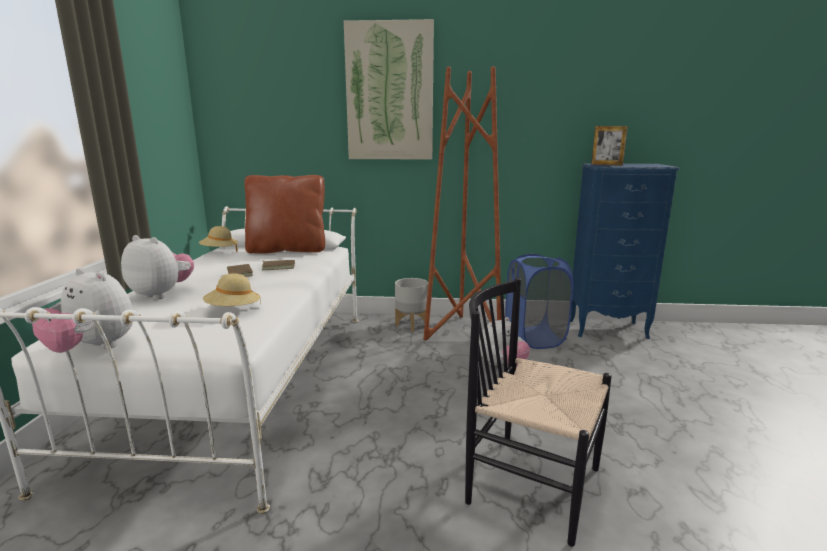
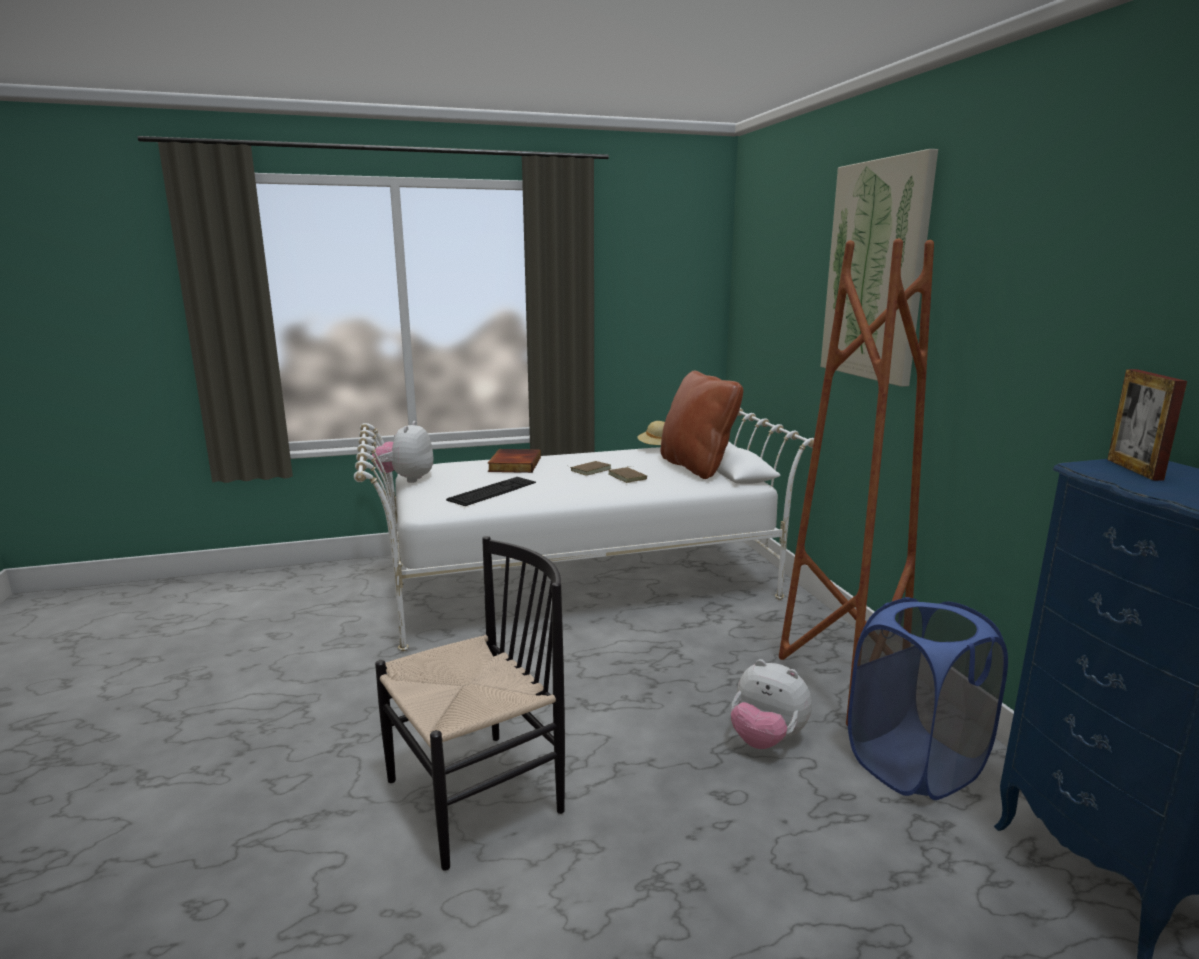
camera: 70 degrees right, 0 degrees up
plush toy [121,235,194,299] -> book [488,449,541,473]
beige hat [203,273,261,306] -> keyboard [446,477,536,506]
grey planter [395,278,428,332] -> none
black chair [465,278,612,547] -> black chair turned 45 degrees clockwise [375,536,565,871]

